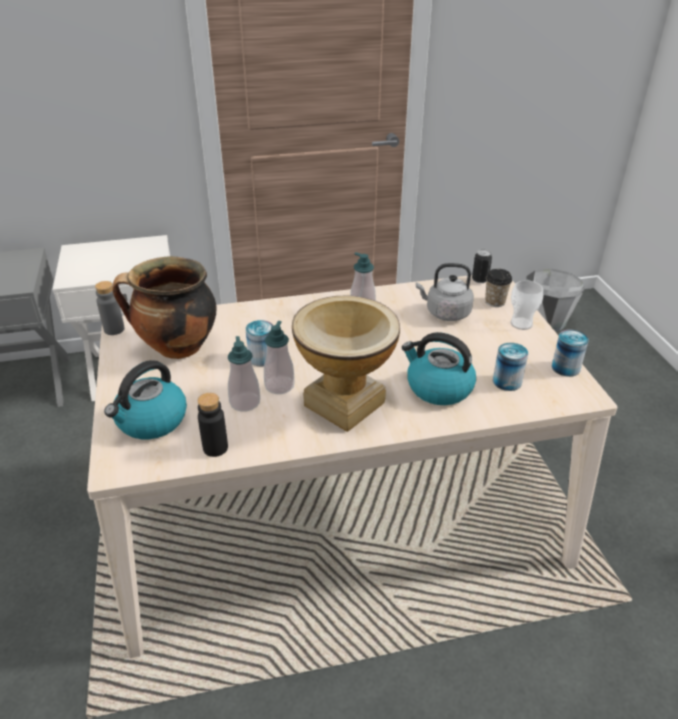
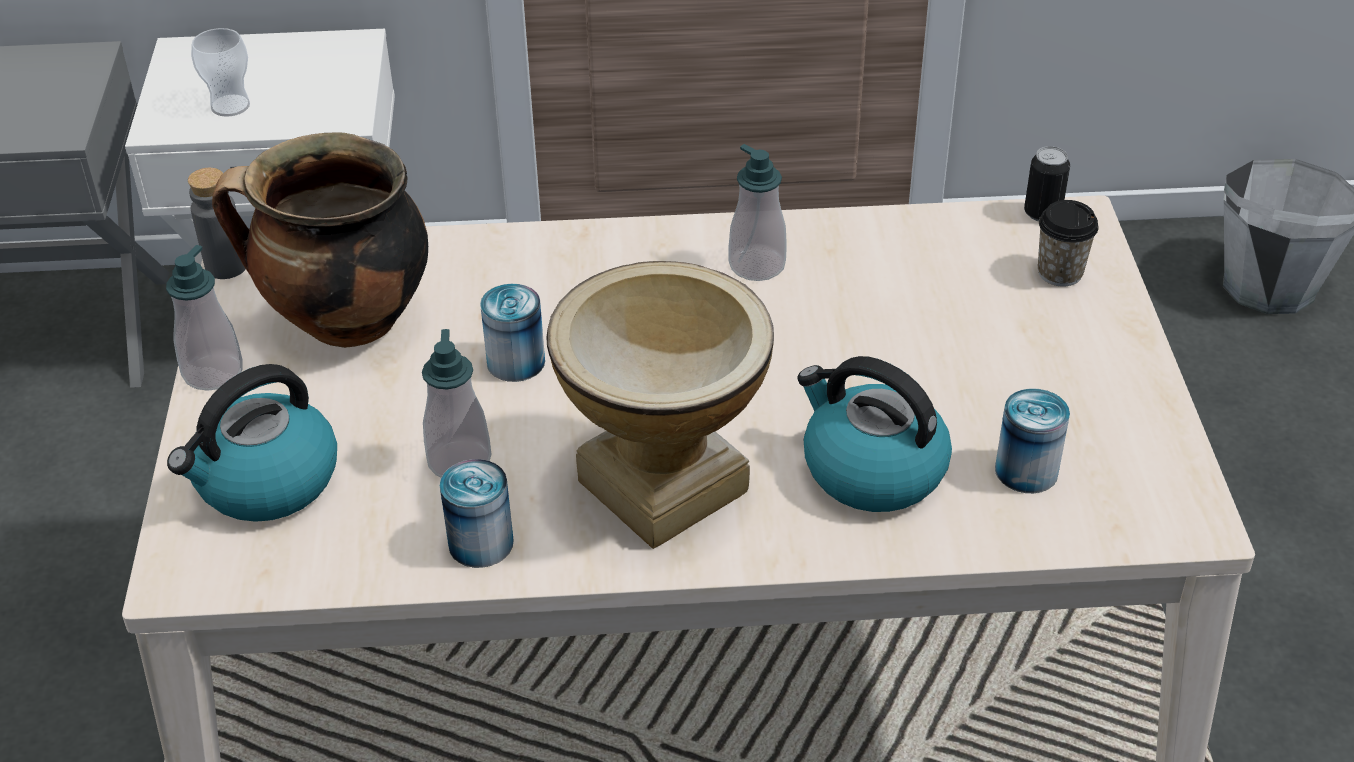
camera: 10 degrees right, 5 degrees up
black bottle [198,393,228,457] -> none
soap dispenser [264,321,295,394] -> soap dispenser moved to [166,245,243,391]
grey kettle [416,263,474,321] -> none
cup [510,280,543,330] -> cup moved to [191,28,250,117]
can [552,329,589,377] -> can moved to [440,459,514,568]

